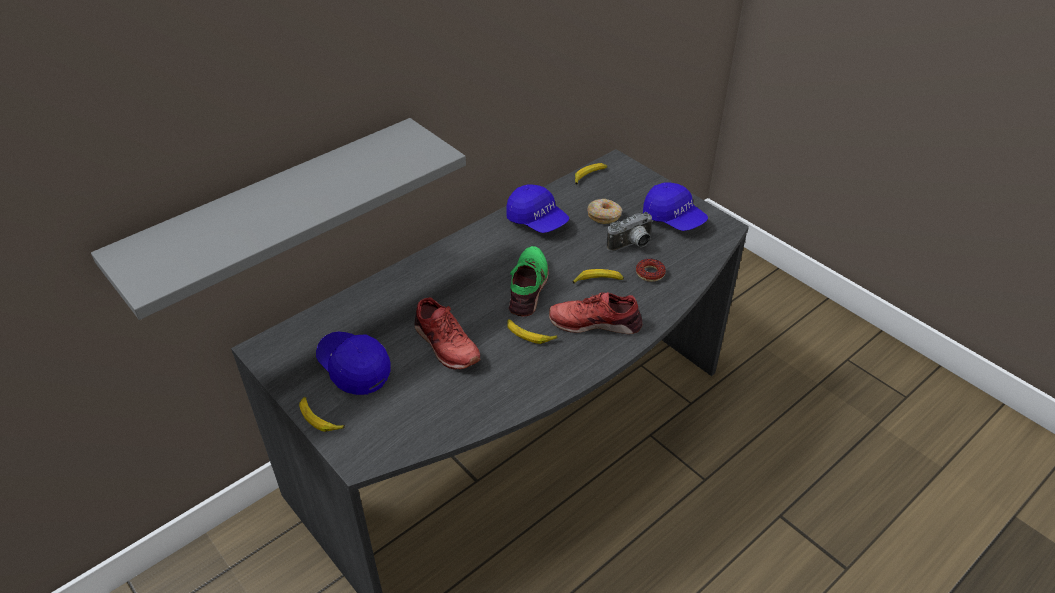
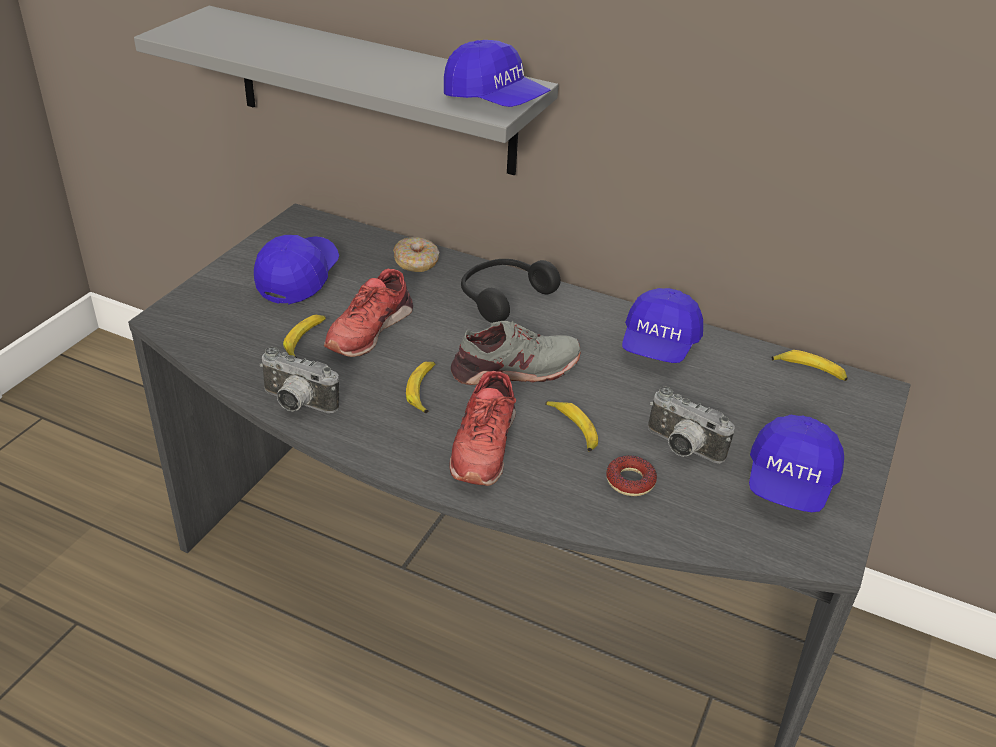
camera: 65 degrees right, 5 degrees down
banana [299,397,345,432] -> banana moved to [283,314,326,358]
green shoe [509,246,549,317] -> grey shoe [451,321,581,385]
red shoe [549,292,642,334] -> red shoe turned 150 degrees counterclockwise [449,371,516,486]
donut [587,199,622,224] -> donut moved to [393,237,440,272]
none -> camera [259,347,339,413]
none -> blue cap [444,40,550,107]
none -> black headphones [461,259,560,323]

